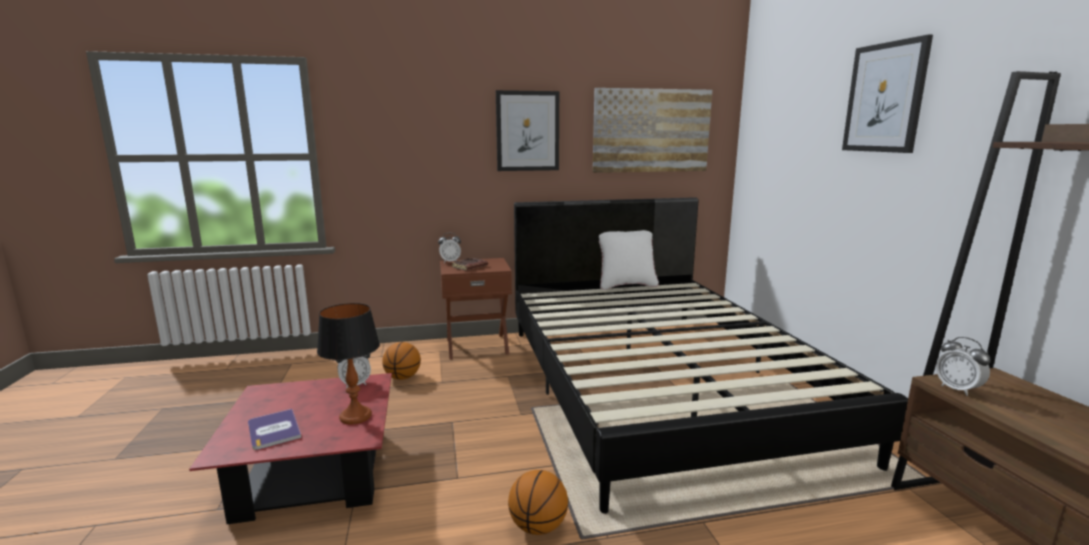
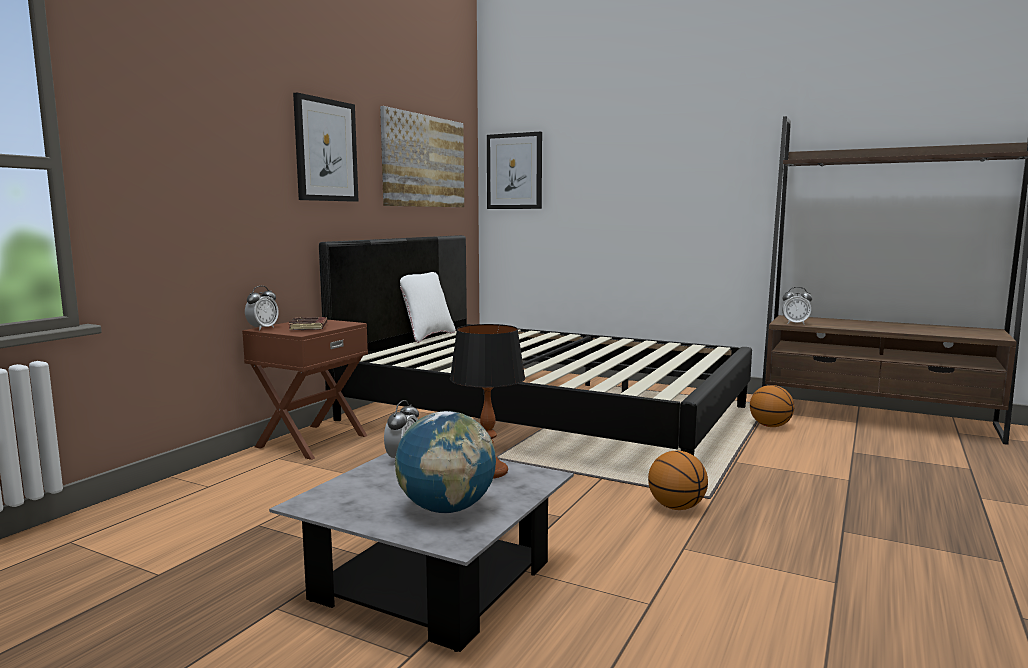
camera: 50 degrees left, 5 degrees down
red coffee table [189,373,392,524] -> grey coffee table [269,453,574,652]
book [248,409,301,450] -> globe [395,411,496,513]
basketball [382,342,421,380] -> basketball moved to [750,385,794,427]
picture [842,34,933,153] -> picture moved to [487,131,542,209]

